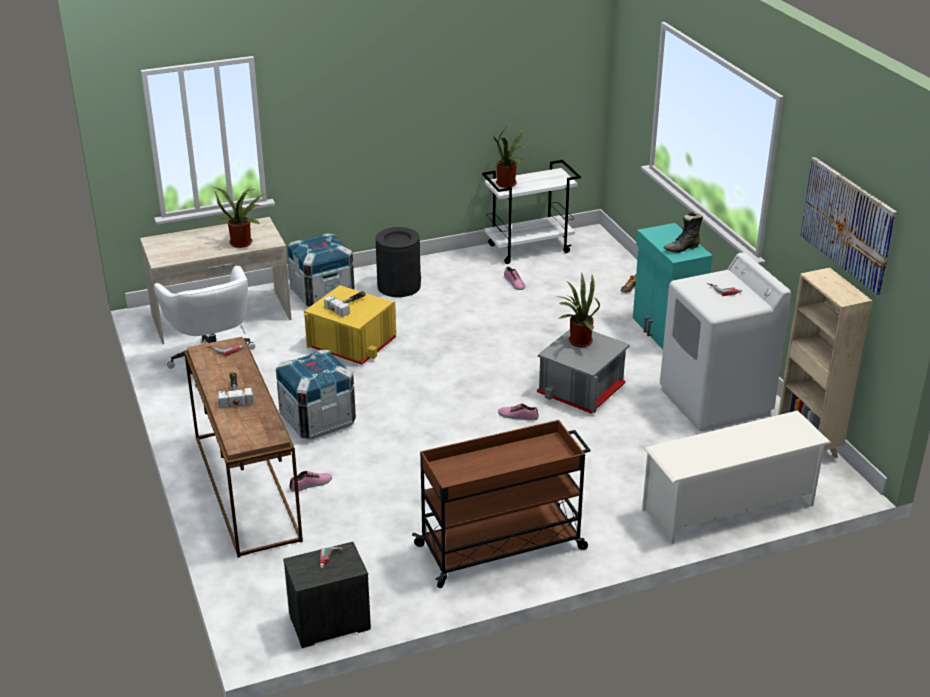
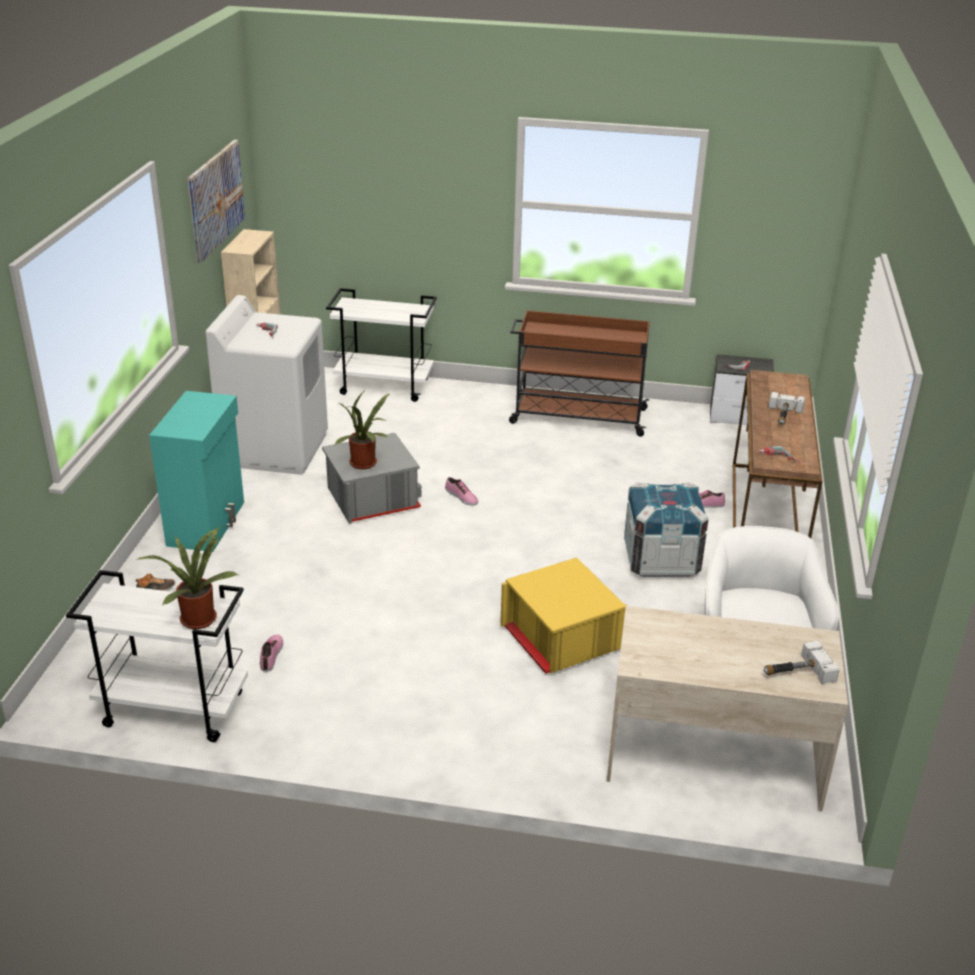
camera: 150 degrees left, 0 degrees up
potted plant [213,187,266,248] -> none
crate [287,233,355,307] -> none
hammer [324,291,366,317] -> hammer moved to [764,641,840,684]
black trash can [376,227,421,297] -> none
white shoe rack [642,410,831,544] -> white cart [326,288,437,402]
black boot [664,211,703,253] -> none

